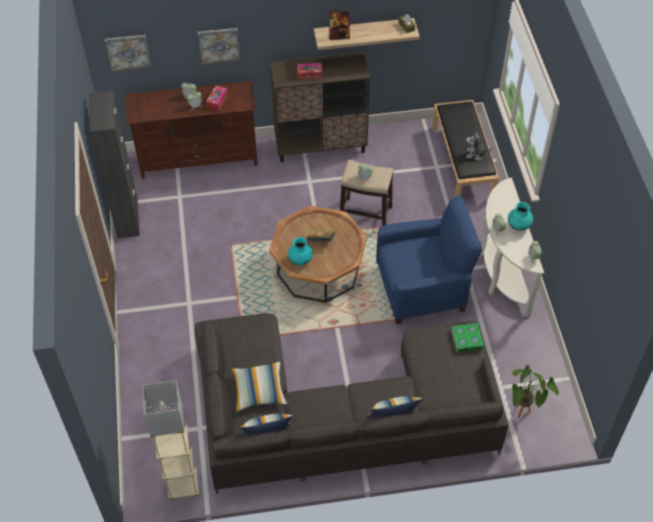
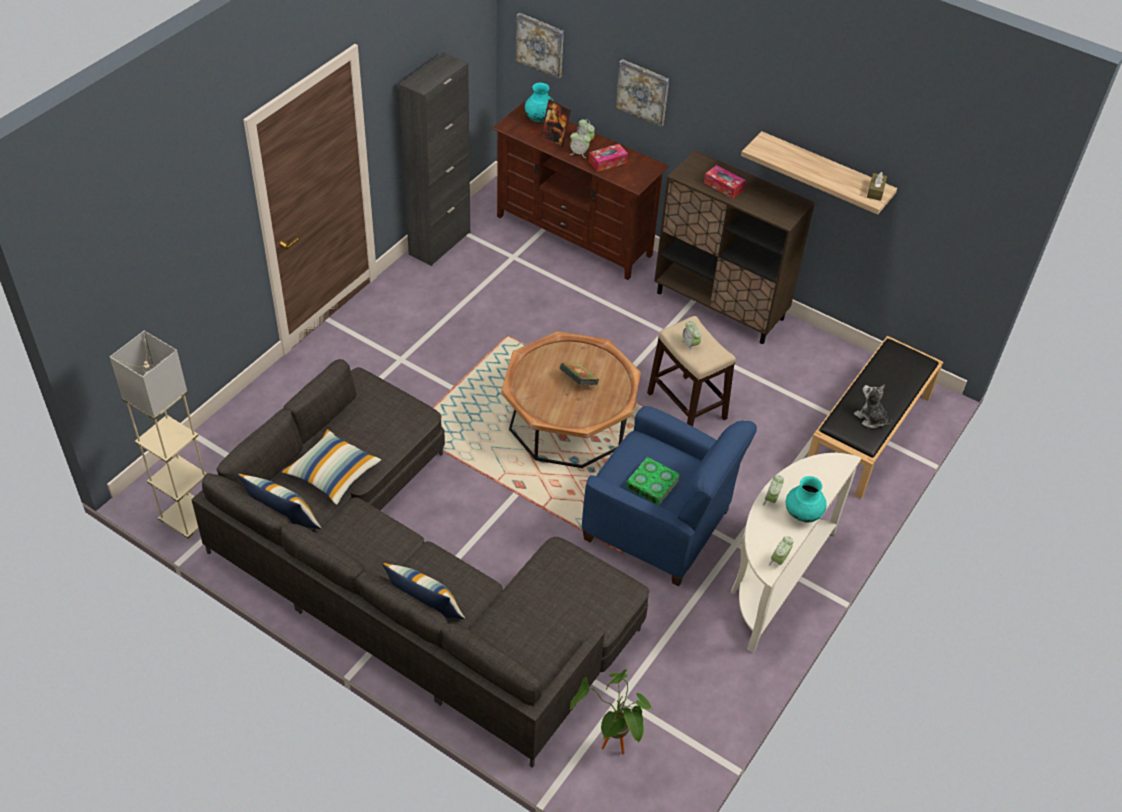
camera: 40 degrees right, 5 degrees down
turquoise vase [288,237,313,266] -> turquoise vase moved to [525,83,553,122]
picture frame [329,11,350,40] -> picture frame moved to [541,99,571,147]
book [451,323,484,353] -> book moved to [626,457,680,505]

